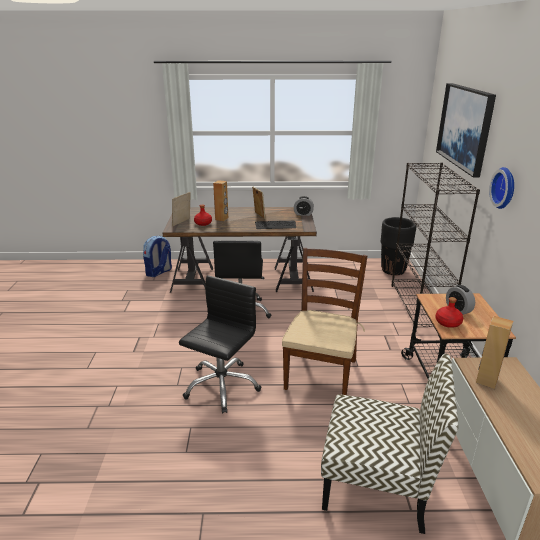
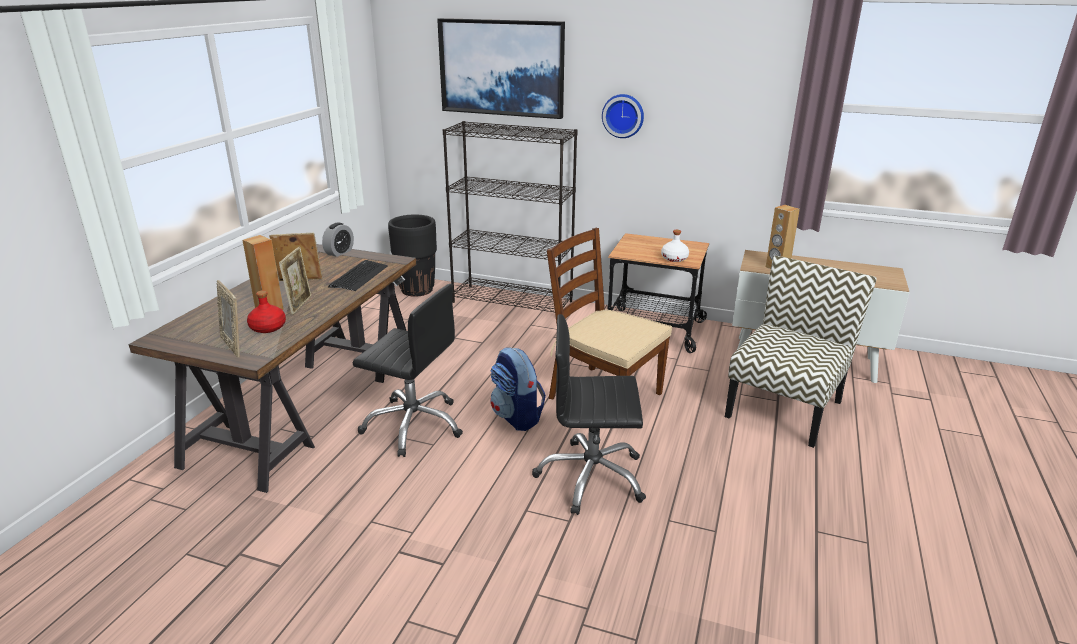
camera: 70 degrees left, 0 degrees up
backpack [143,236,172,277] -> backpack moved to [490,347,546,431]
black office chair [179,275,261,414] -> black office chair turned 45 degrees counterclockwise [532,314,646,515]
red bottle [435,297,463,328] -> white bottle [661,230,689,262]
alarm clock [446,285,475,315] -> none
none -> picture frame [279,247,311,315]

